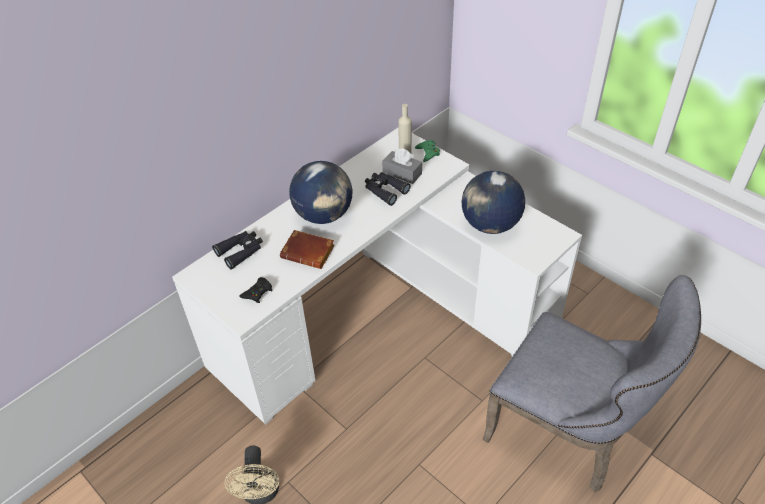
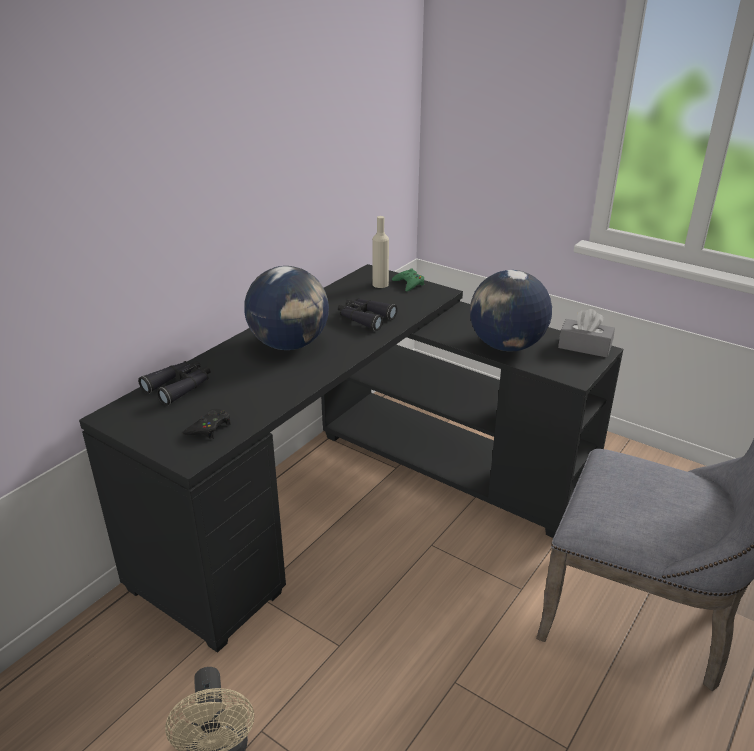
camera: 10 degrees left, 15 degrees down
white desk [172,128,582,425] -> black desk [79,264,623,653]
brown book [280,230,335,269] -> none
grey tissue box [382,148,422,184] -> grey tissue box moved to [558,309,615,357]

